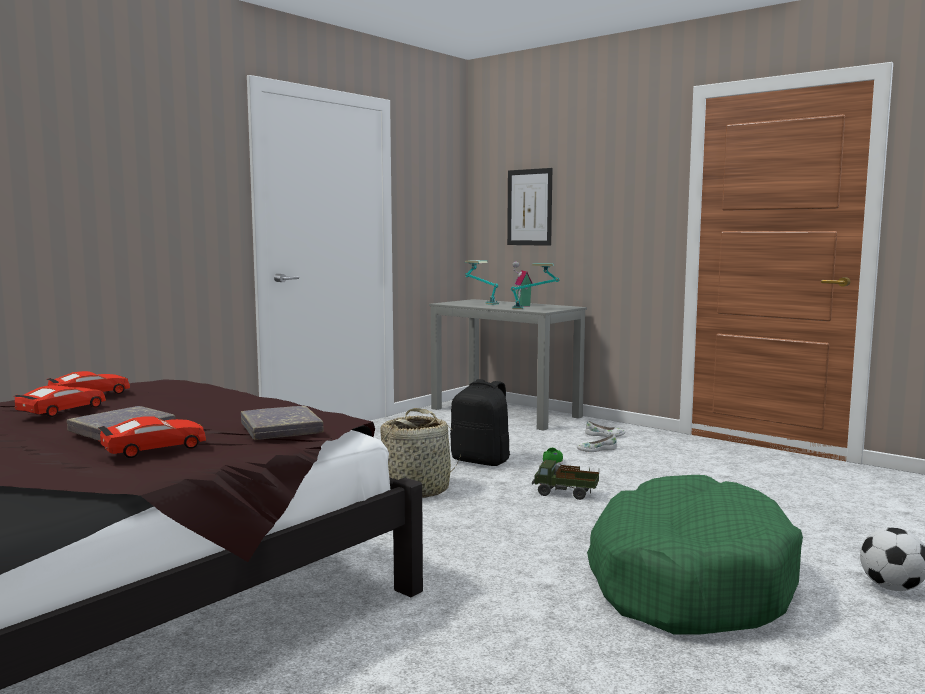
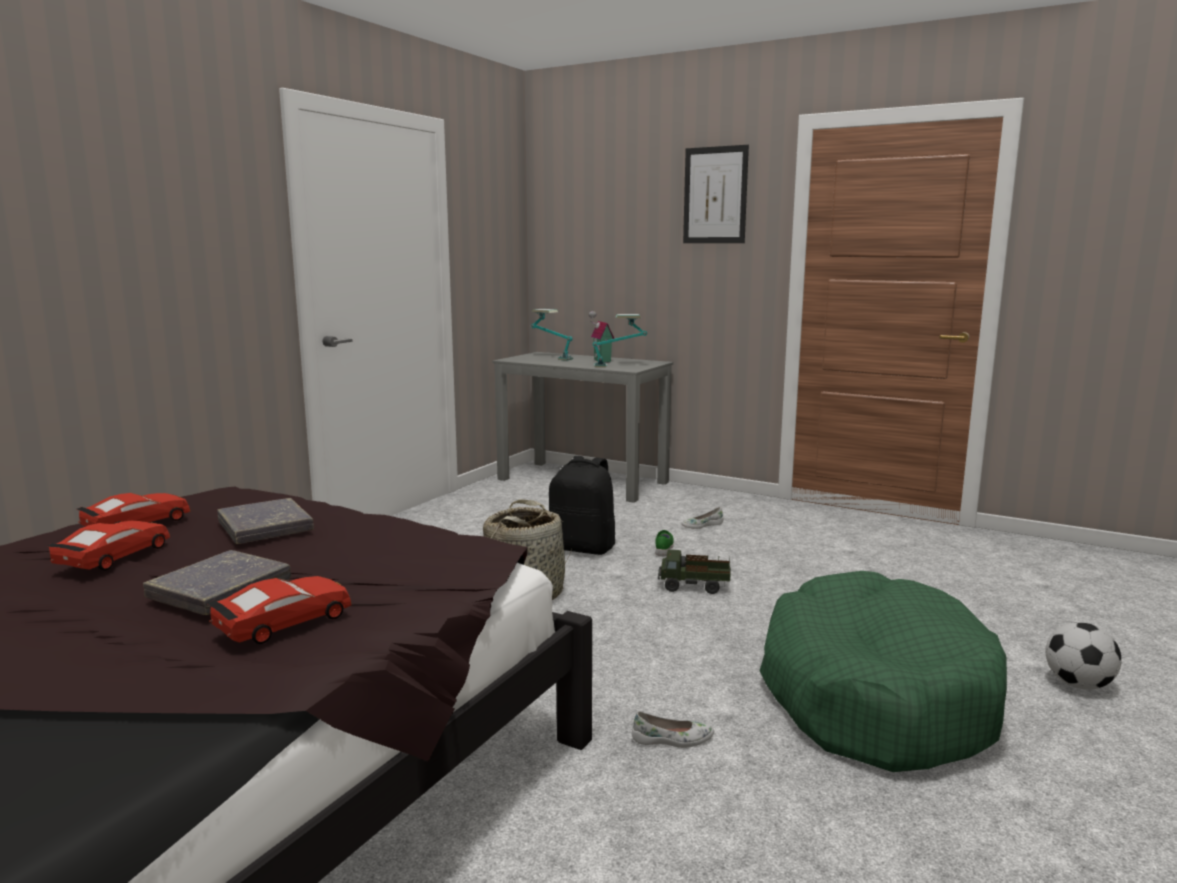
camera: 10 degrees left, 5 degrees up
grey book [241,406,324,439] -> grey book moved to [217,498,314,544]
picture [507,168,552,246] -> picture moved to [683,145,749,243]
white shoe [585,421,625,437] -> white shoe moved to [632,711,714,748]

